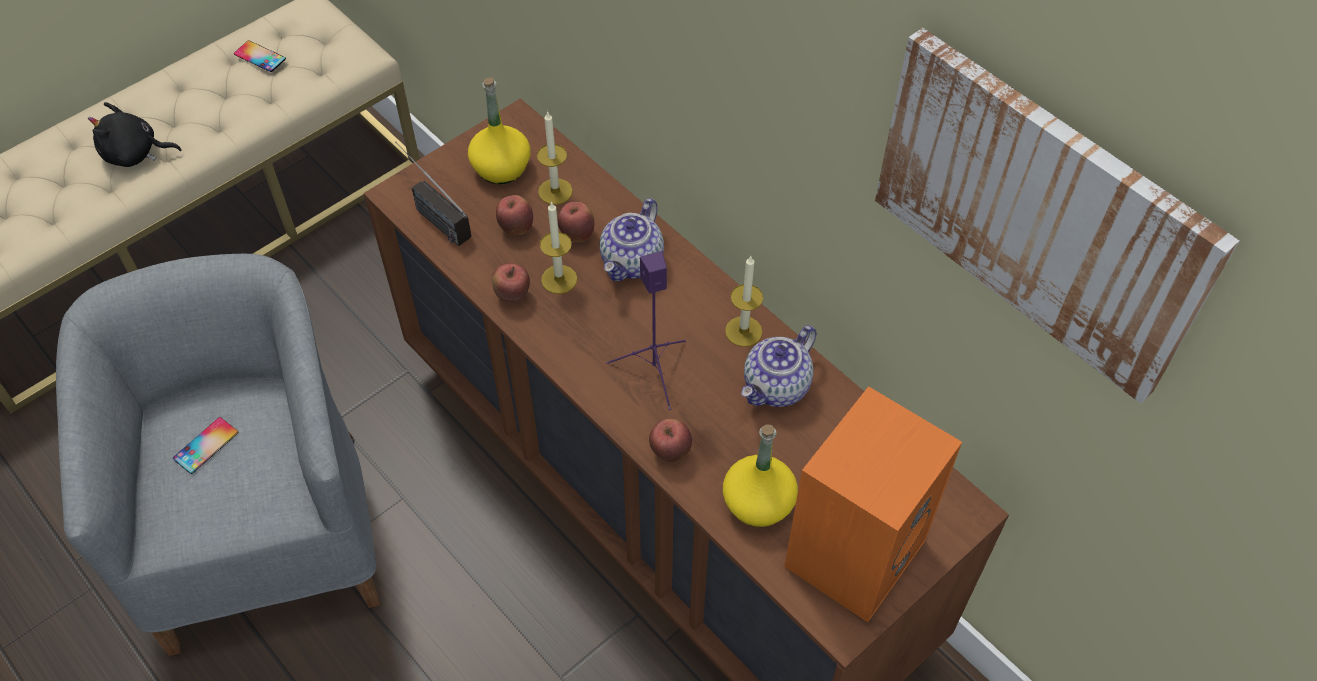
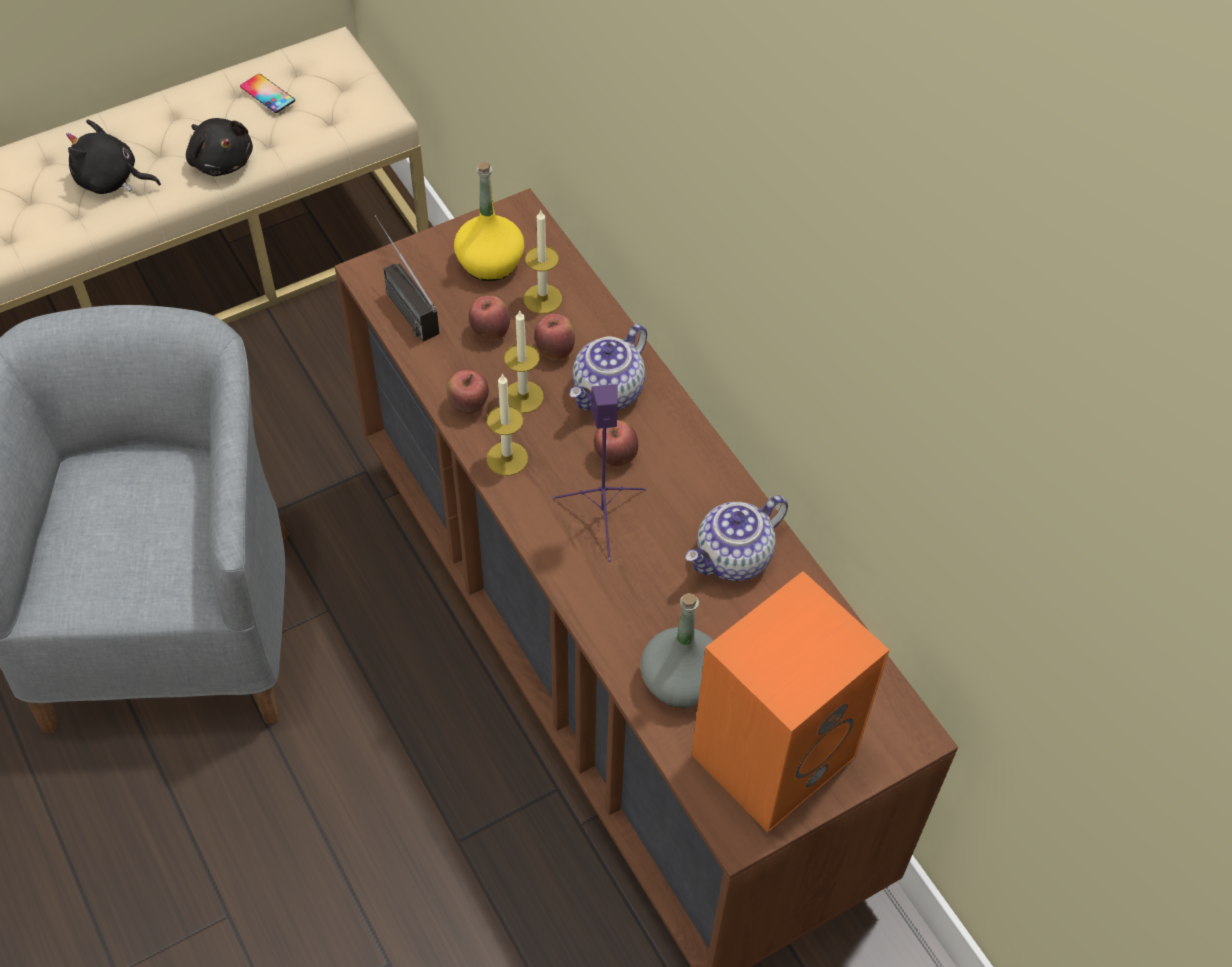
camera: 10 degrees right, 0 degrees up
phone [173,417,238,474] -> none
apple [649,418,692,462] -> apple moved to [594,420,638,467]
yellow bottle [723,424,798,527] -> grey bottle [641,593,714,708]
candle [725,256,763,347] -> candle moved to [486,373,528,476]
picture [875,28,1240,404] -> none
none -> black plush toy [186,118,253,176]

